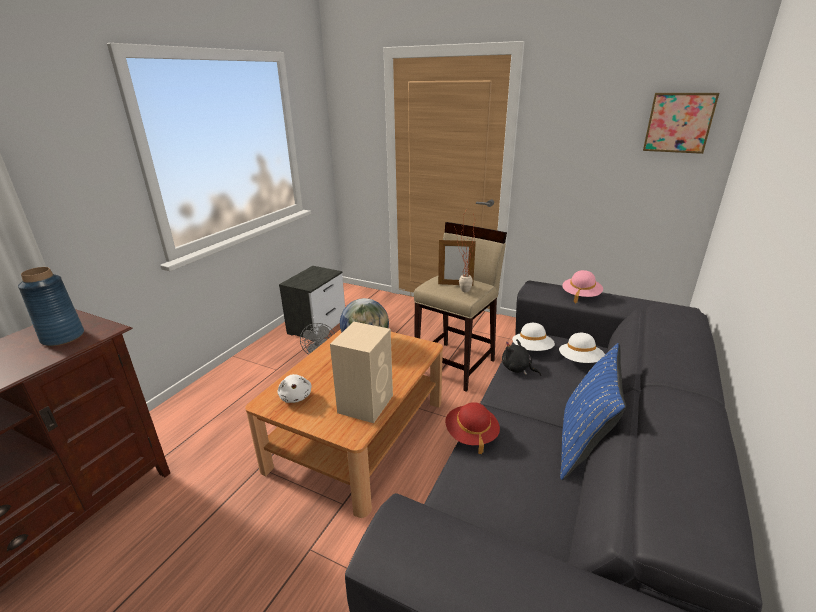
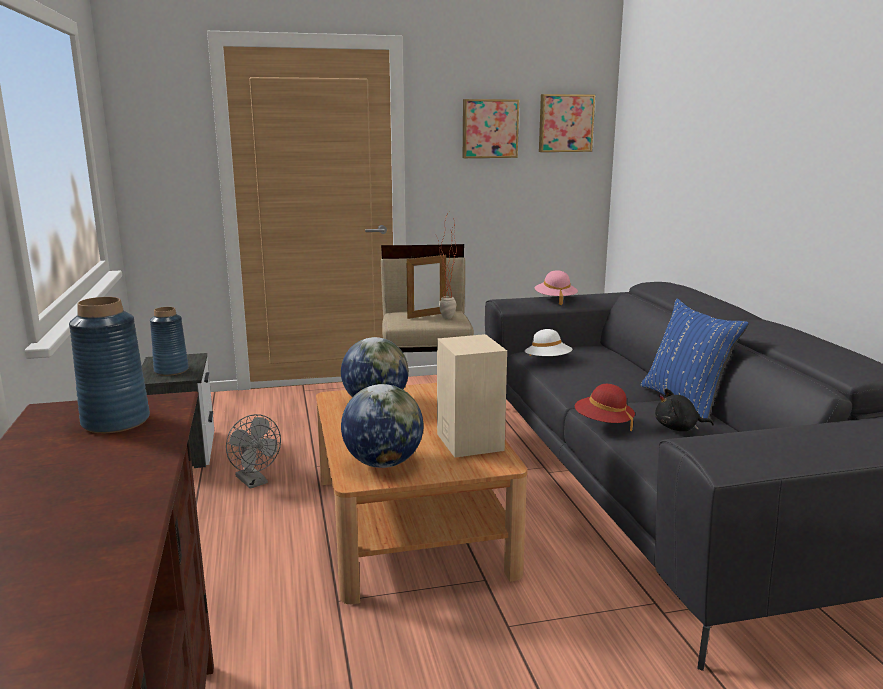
camera: 40 degrees left, 10 degrees down
white plush toy [277,374,312,403] -> globe [341,384,423,468]
black plush toy [502,339,541,376] -> black plush toy moved to [655,388,714,431]
white hat [559,333,605,363] -> none
none -> blue vase [150,307,189,376]
none -> picture [463,99,519,158]

